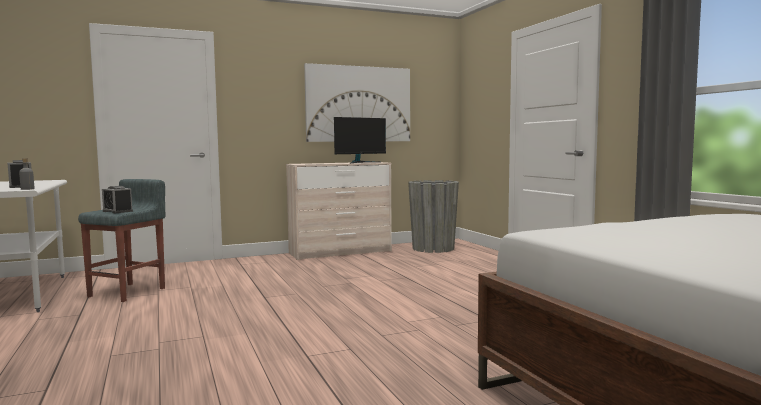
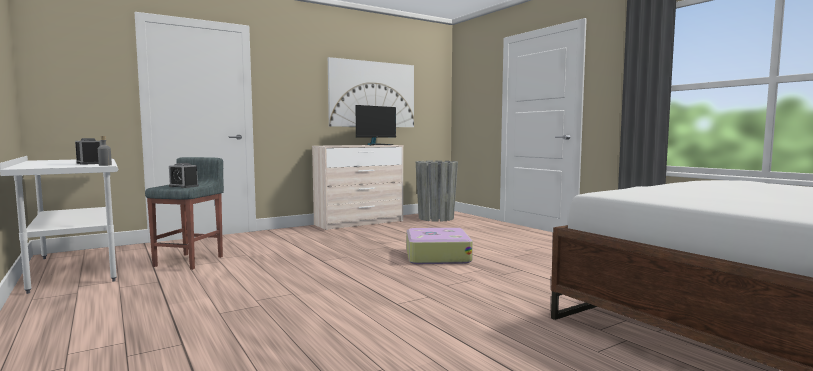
camera: 10 degrees left, 0 degrees up
none -> suitcase [406,228,473,264]

